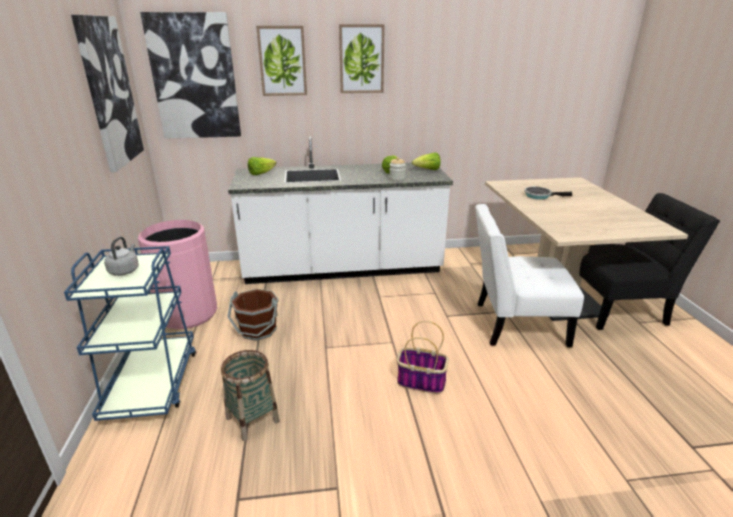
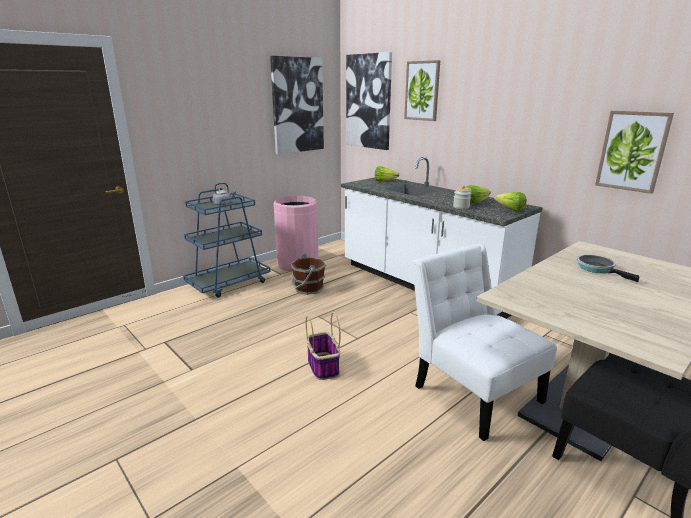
camera: 55 degrees right, 5 degrees down
basket [221,350,280,441] -> none
picture [339,24,385,93] -> picture moved to [595,111,674,194]

